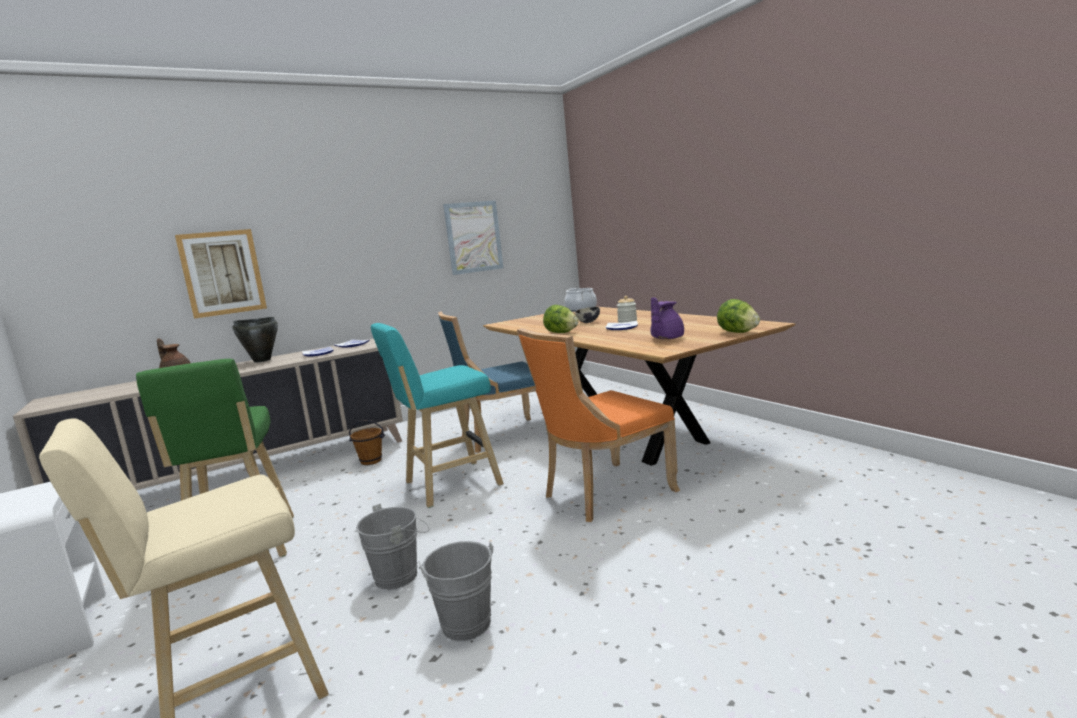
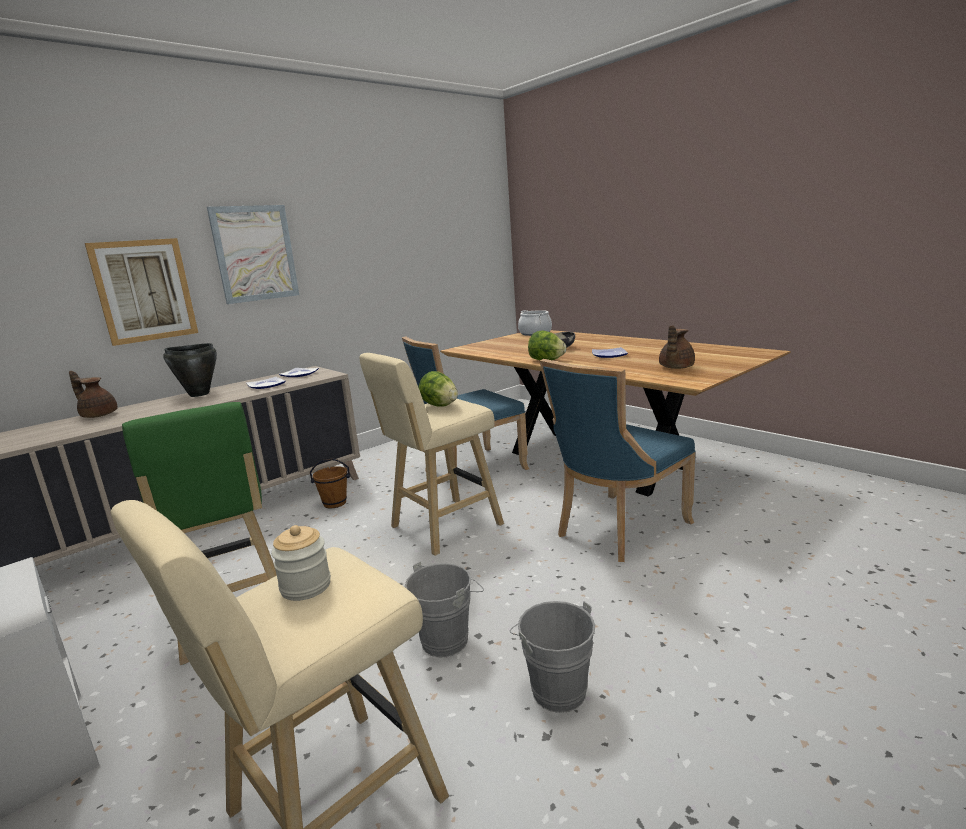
camera: 10 degrees left, 5 degrees up
turquoise stool [371,323,504,508] -> beige stool [359,353,504,556]
picture [443,201,503,275] -> picture moved to [207,205,299,304]
orange chair [517,328,680,522] -> blue chair [540,359,695,562]
jar [617,296,637,323] -> jar moved to [271,525,331,601]
purple teapot [650,297,684,339] -> brown teapot [659,325,695,369]
lettuce [717,299,760,333] -> lettuce moved to [419,371,458,407]

